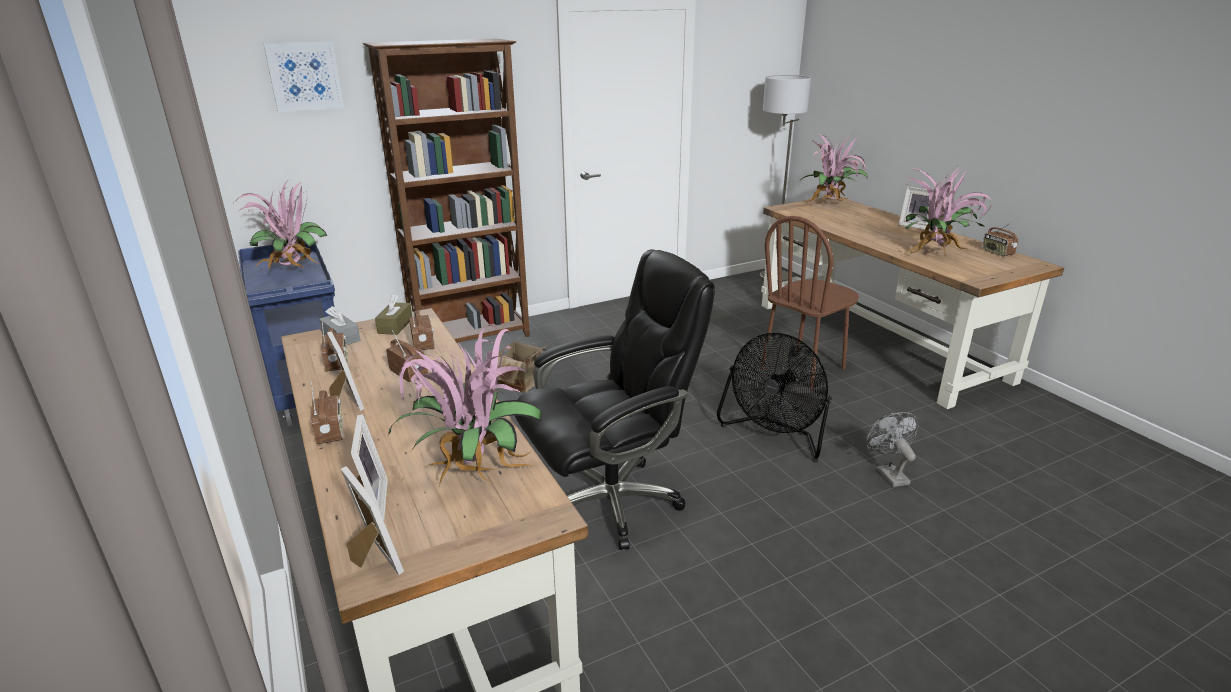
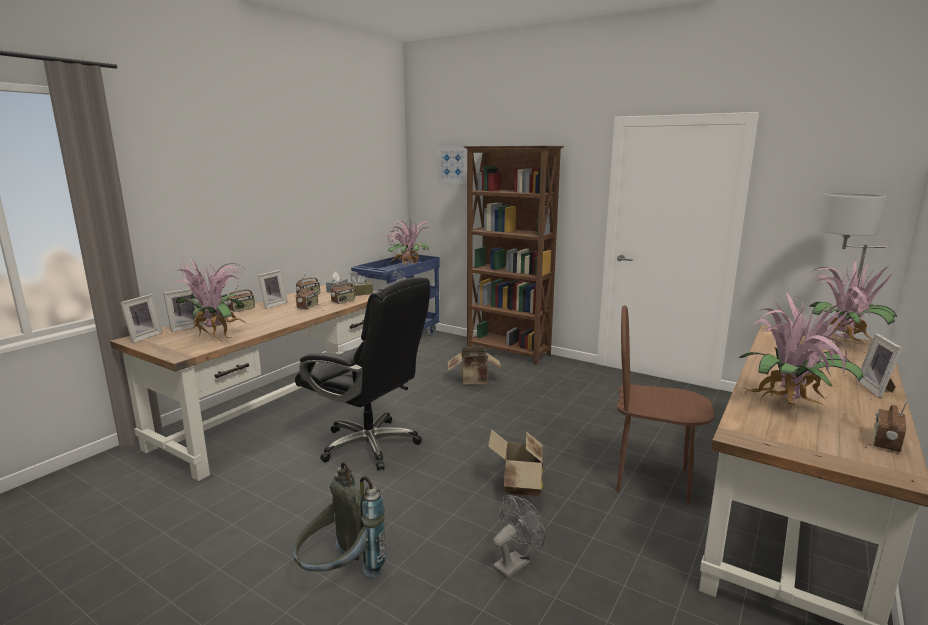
camera: 60 degrees right, 10 degrees down
black fan [717,333,832,462] -> cardboard box [488,429,544,496]
none -> grey backpack [293,462,386,578]

